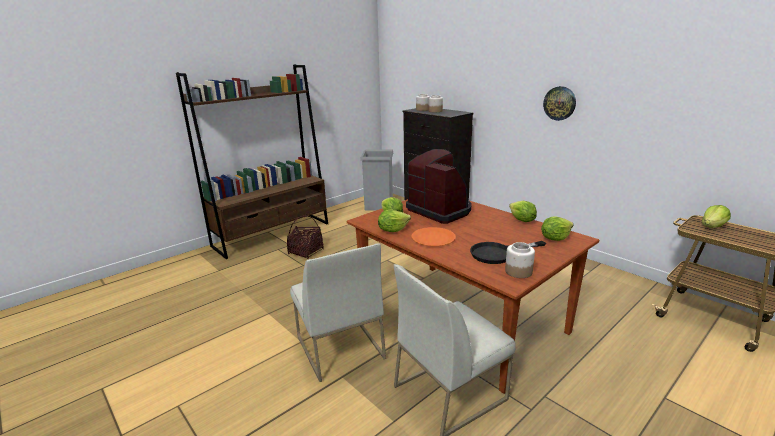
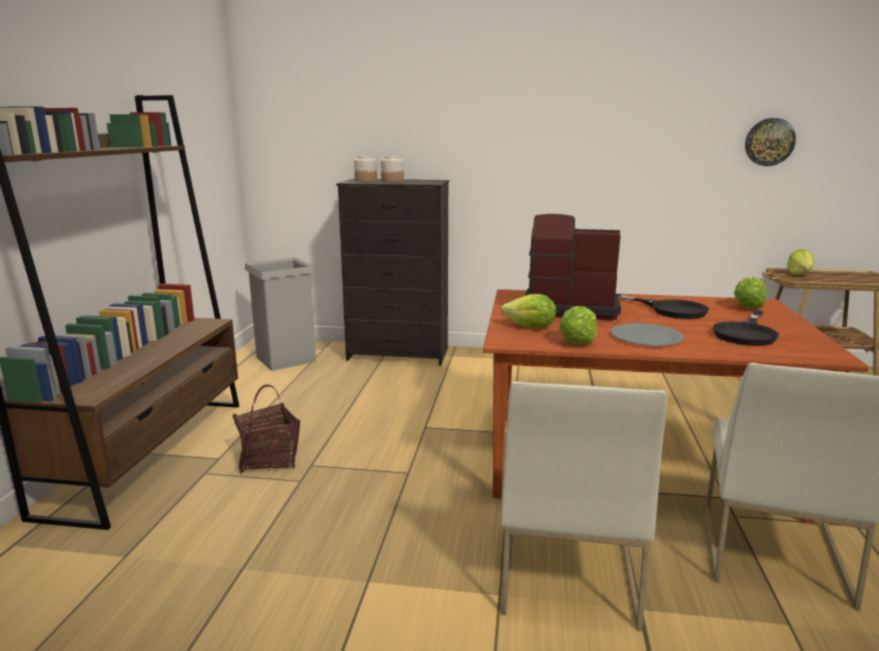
camera: 40 degrees left, 5 degrees down
white chair [290,243,386,382] -> white chair turned 75 degrees clockwise [501,381,667,631]
orange plate [412,227,456,246] -> grey plate [611,323,684,346]
jar [505,242,535,278] -> none
lettuce [509,201,537,222] -> none
wall clock [543,86,576,121] -> wall clock moved to [745,118,796,166]
none -> black frying pan [616,294,709,319]

